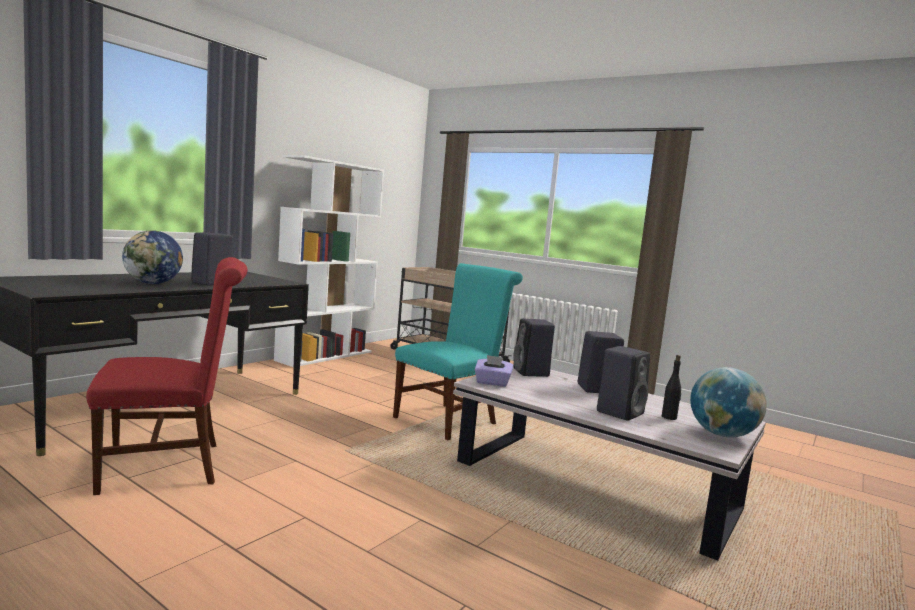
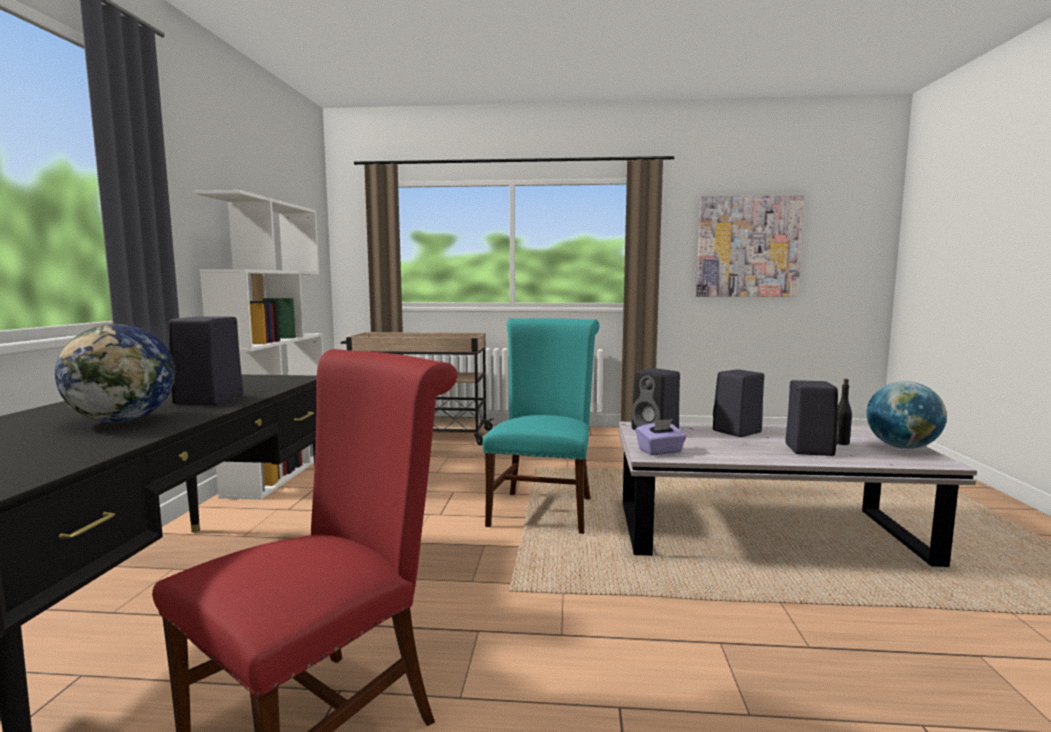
camera: 30 degrees left, 0 degrees up
none -> picture [696,195,805,297]

